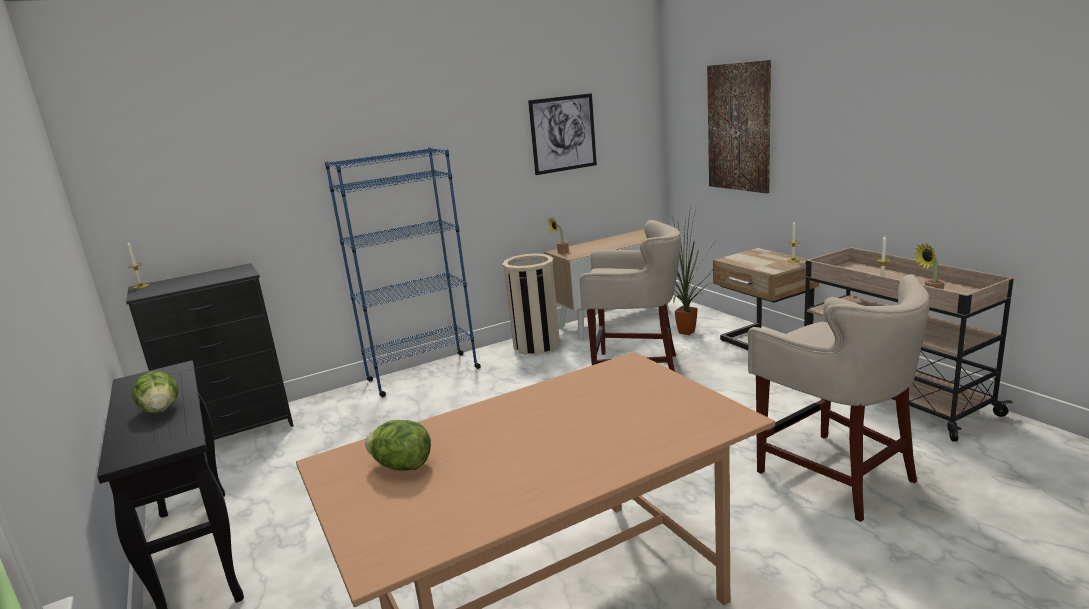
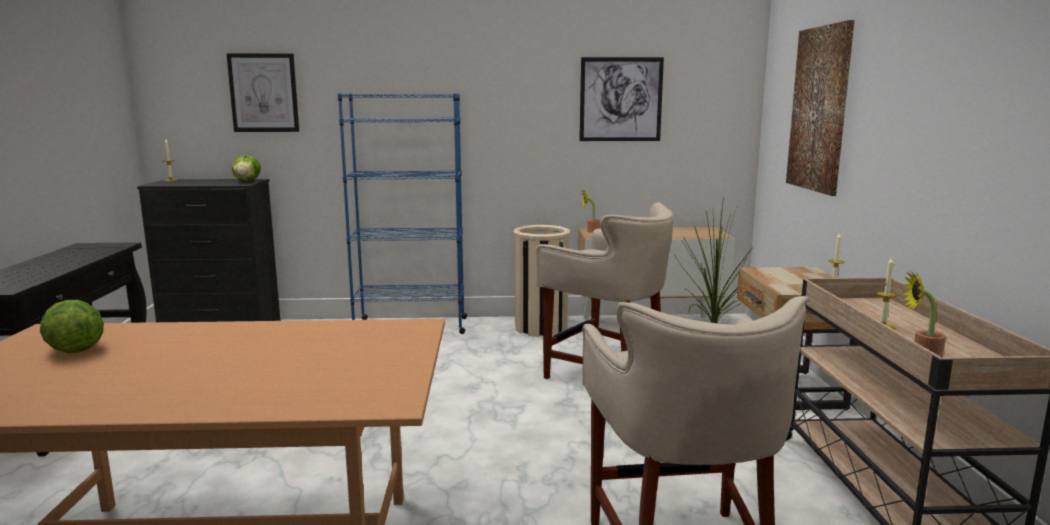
camera: 25 degrees right, 5 degrees down
lettuce [132,371,178,413] -> lettuce moved to [232,155,261,181]
none -> picture [227,53,299,132]

